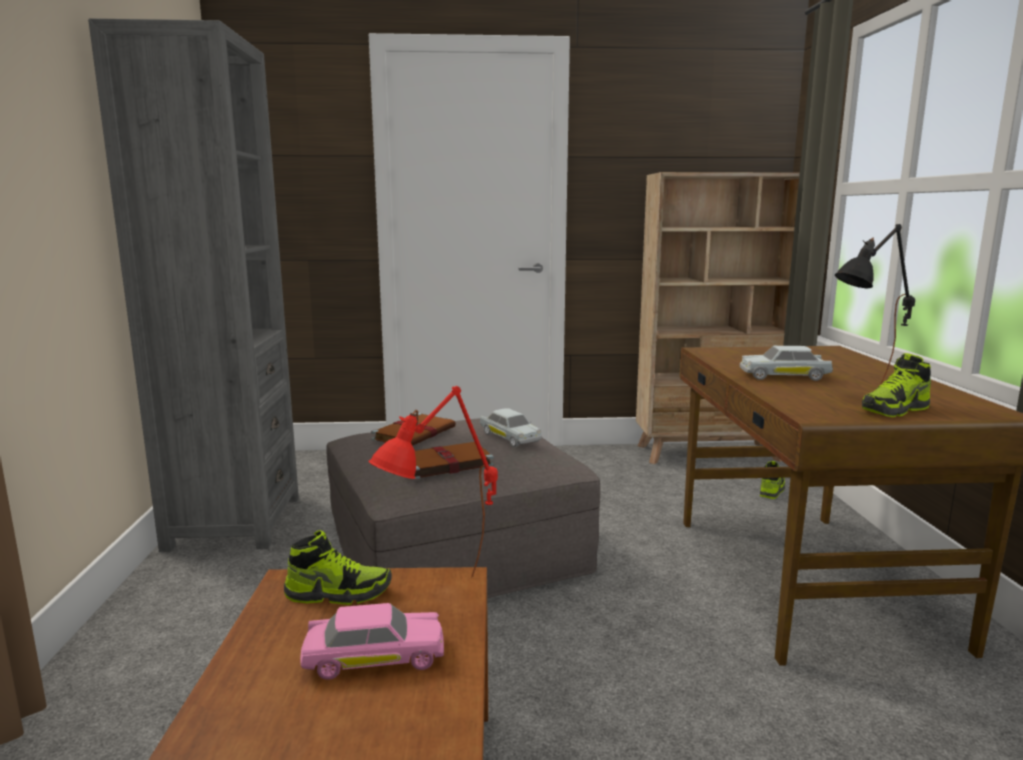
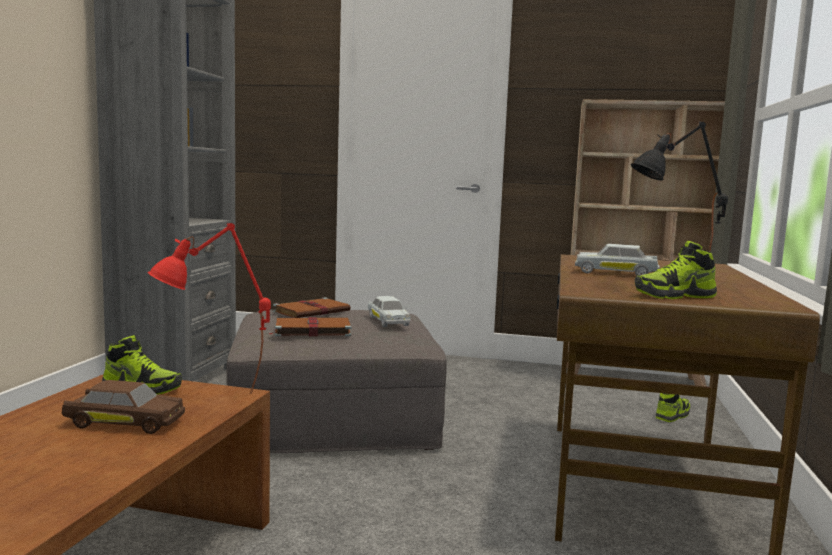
camera: 15 degrees right, 5 degrees down
pink toy car [300,603,444,680] -> brown toy car [62,380,185,434]

